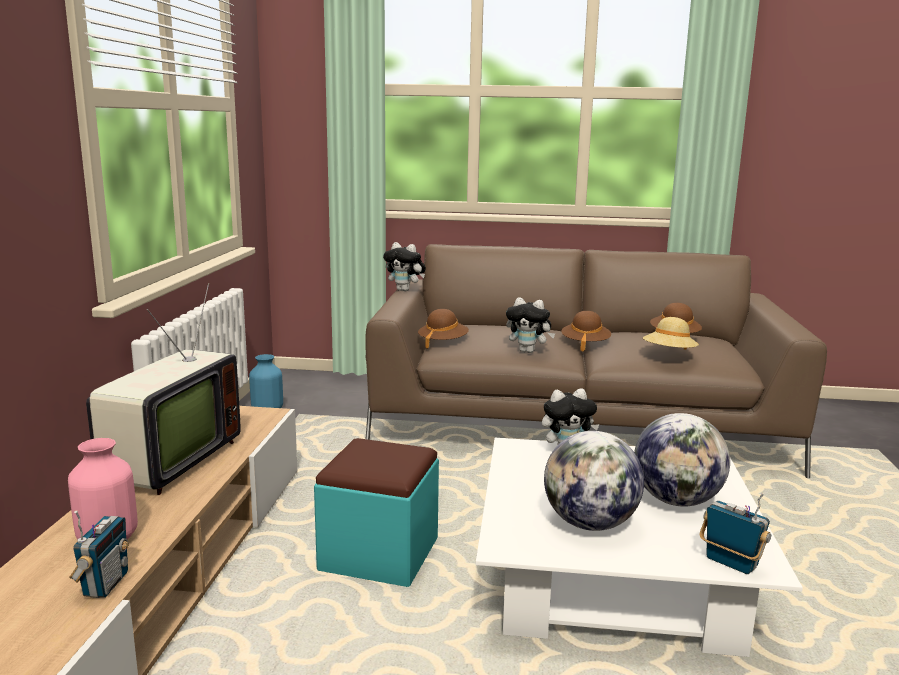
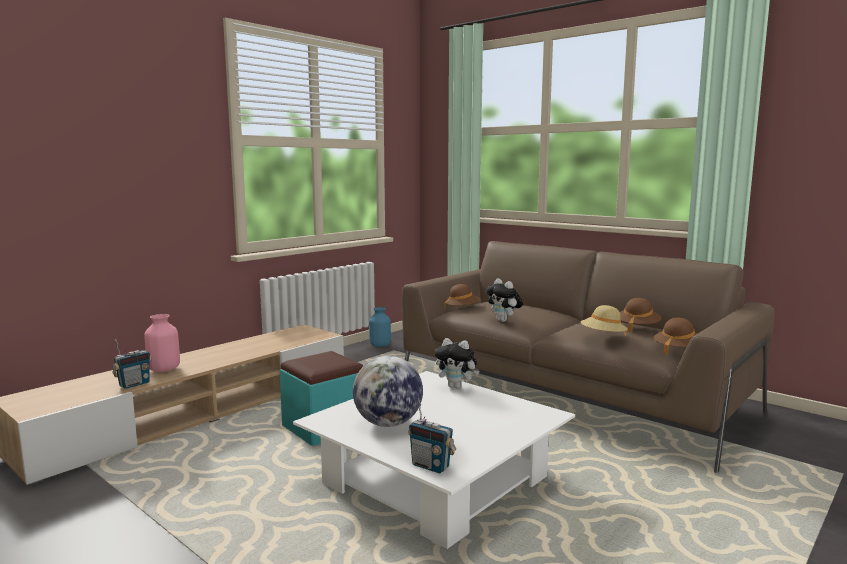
camera: 35 degrees right, 5 degrees down
television [86,283,241,495] -> none
plush toy [383,242,426,291] -> none
brown hat [562,311,611,352] -> brown hat moved to [653,318,697,355]
globe [634,413,730,507] -> none
radio [700,493,771,574] -> radio turned 135 degrees clockwise [408,398,456,473]

